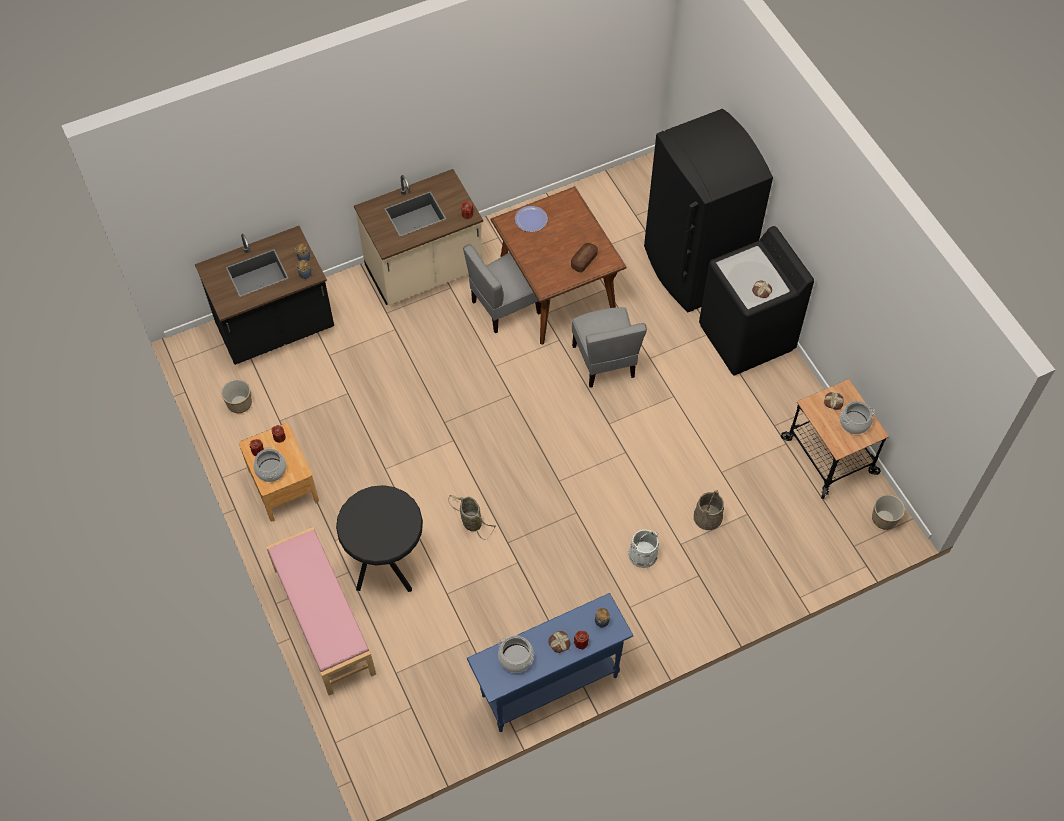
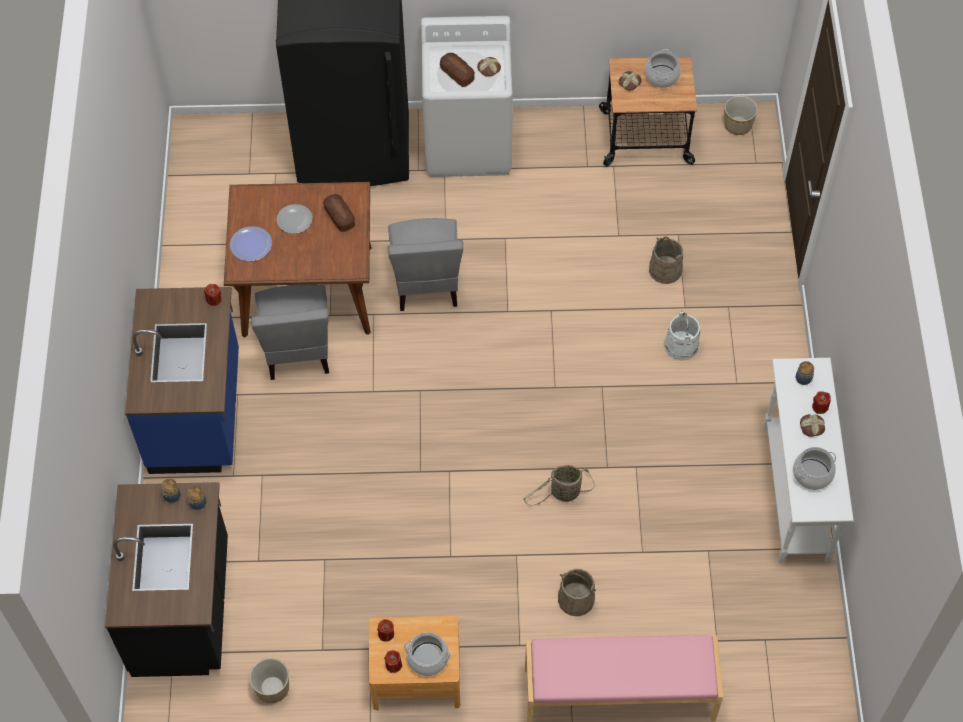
camera: 65 degrees left, 0 degrees up
black stool [336,485,423,592] -> beige bucket [558,569,596,616]
beige counter [354,169,483,305] -> blue counter [125,287,239,474]
blue console table [467,593,634,732] -> white console table [763,358,854,564]
grey chair [572,307,647,388] -> grey chair turned 75 degrees clockwise [388,218,463,311]
black washing machine [699,226,814,375] -> white washing machine [421,16,513,177]
none -> plate [277,204,313,234]
none -> bread [440,53,475,87]

